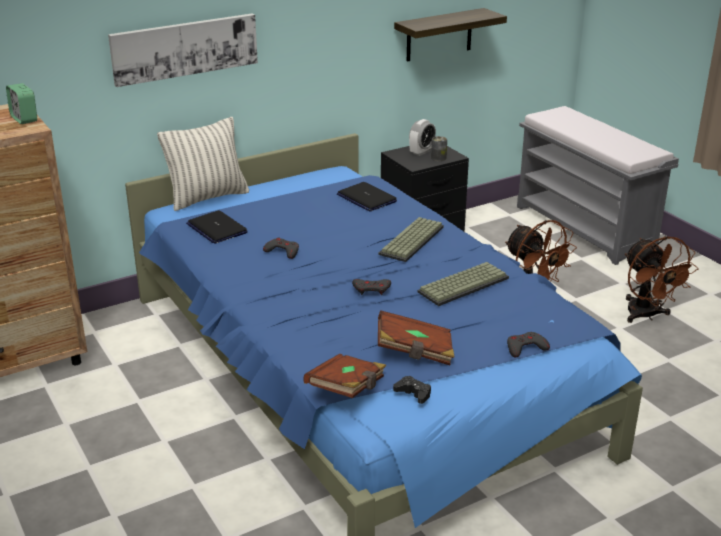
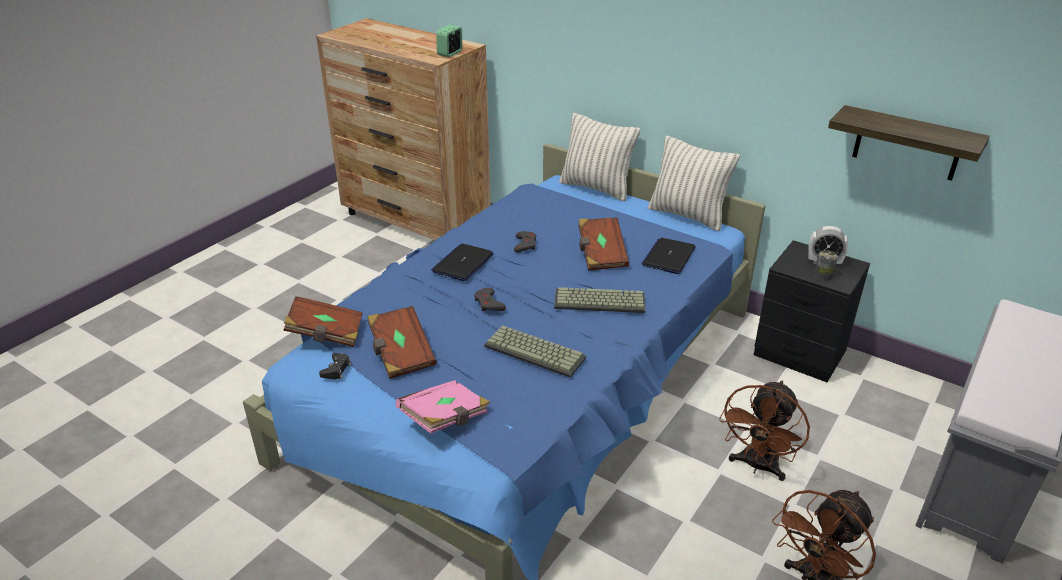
camera: 65 degrees right, 5 degrees up
picture [108,13,258,87] -> none
laptop [186,210,248,244] -> laptop moved to [431,244,494,281]
grey game controller [507,332,550,357] -> pink book [396,380,490,434]
none -> brown book [579,217,629,271]
none -> pillow [648,136,740,231]

